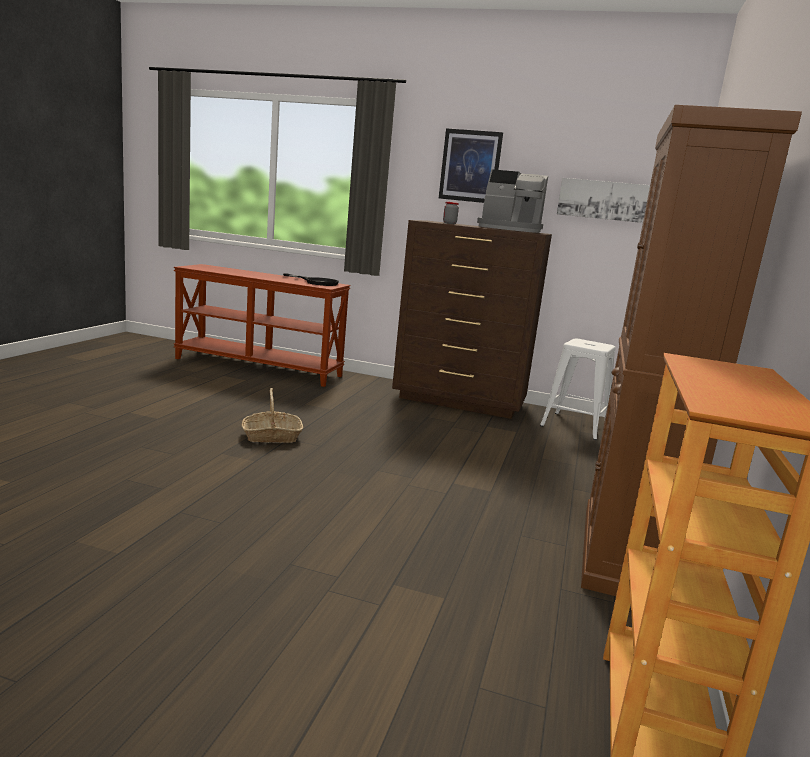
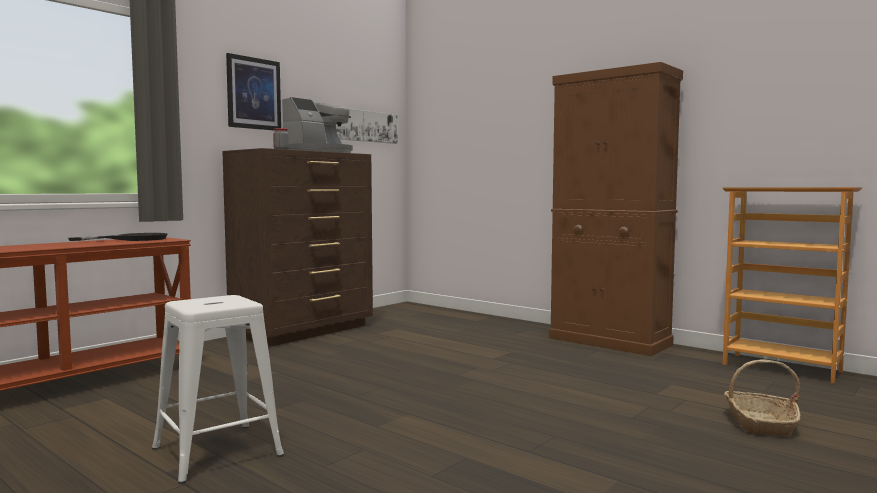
camera: 65 degrees left, 10 degrees down
basket [242,388,303,443] -> basket moved to [724,360,801,436]
white stool [540,339,616,440] -> white stool moved to [152,295,284,484]

